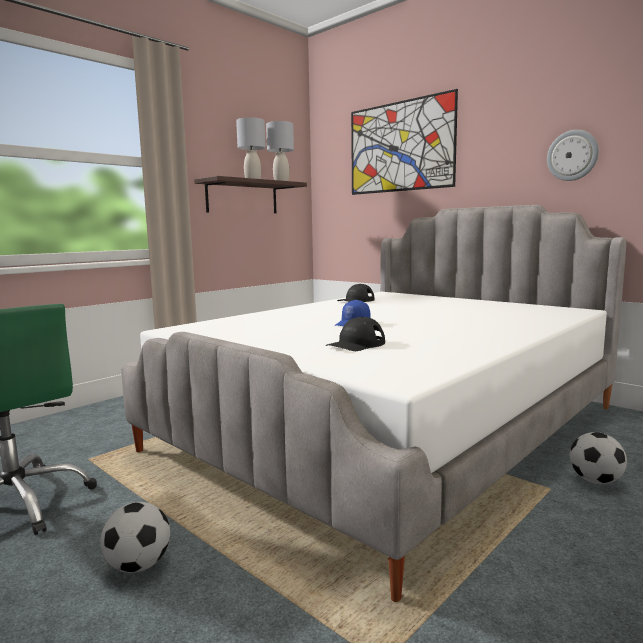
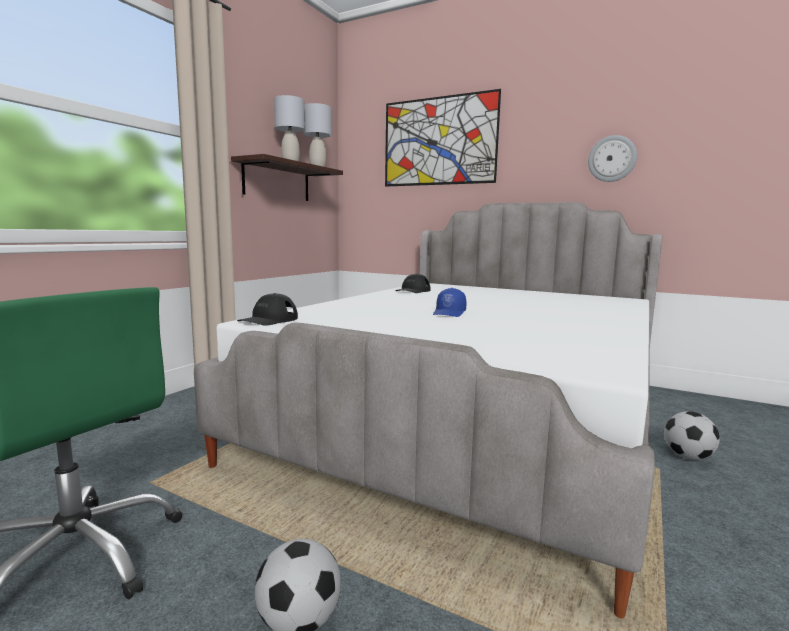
camera: 15 degrees left, 0 degrees up
black cap [326,317,385,351] -> black cap moved to [237,293,298,326]

